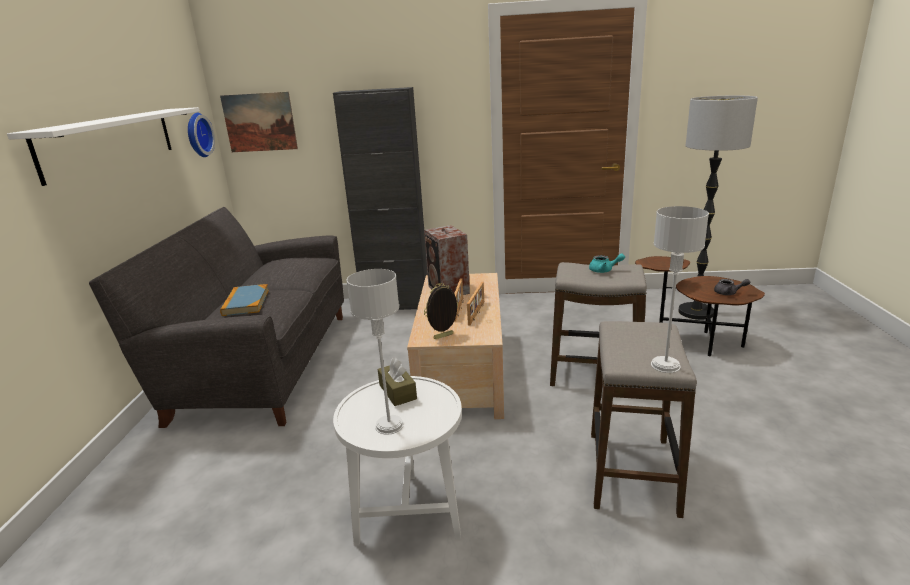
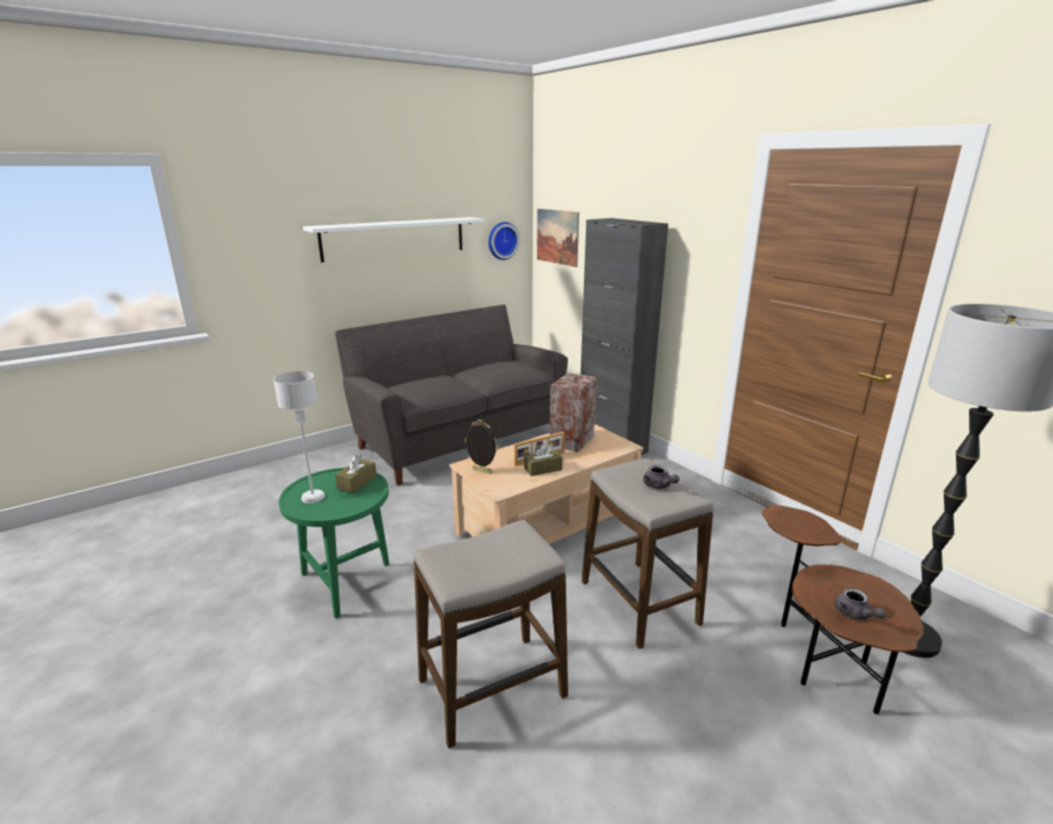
camera: 50 degrees right, 0 degrees up
book [220,284,269,316] -> none
white side table [333,376,462,546] -> green side table [279,467,390,619]
picture frame [467,282,484,325] -> brown tissue box [524,443,563,476]
turquoise teapot [589,253,625,273] -> grey teapot [643,465,680,489]
grey table lamp [651,206,709,373] -> none

